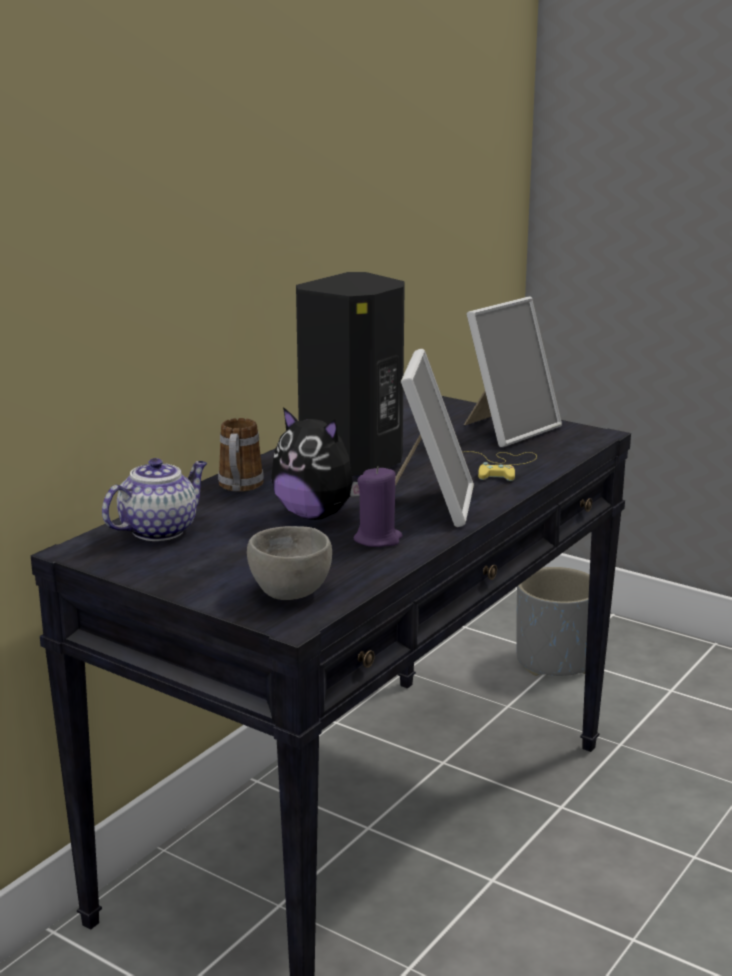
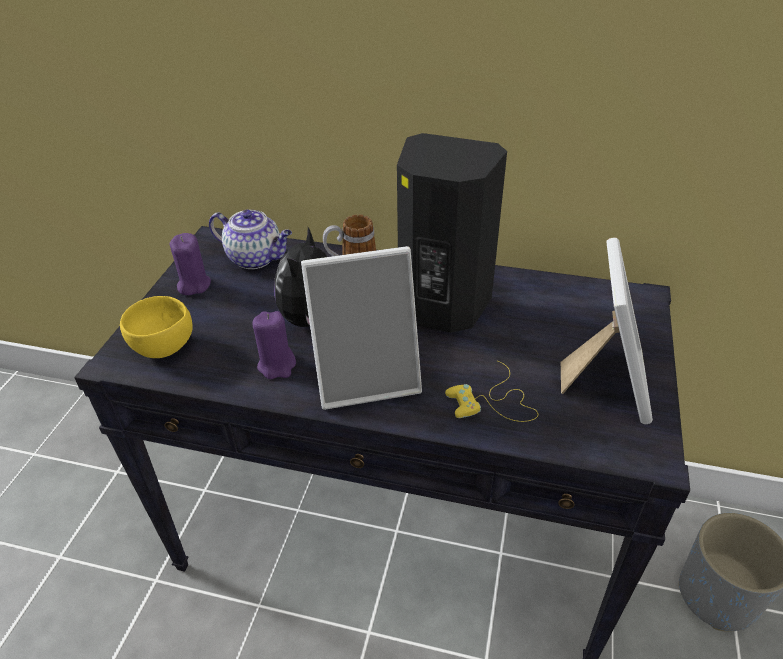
camera: 70 degrees right, 20 degrees up
grey bowl [247,526,332,600] -> yellow bowl [120,296,193,358]
picture frame [464,297,562,447] -> picture frame turned 105 degrees counterclockwise [561,238,653,424]
none -> purple candle [170,233,211,295]

